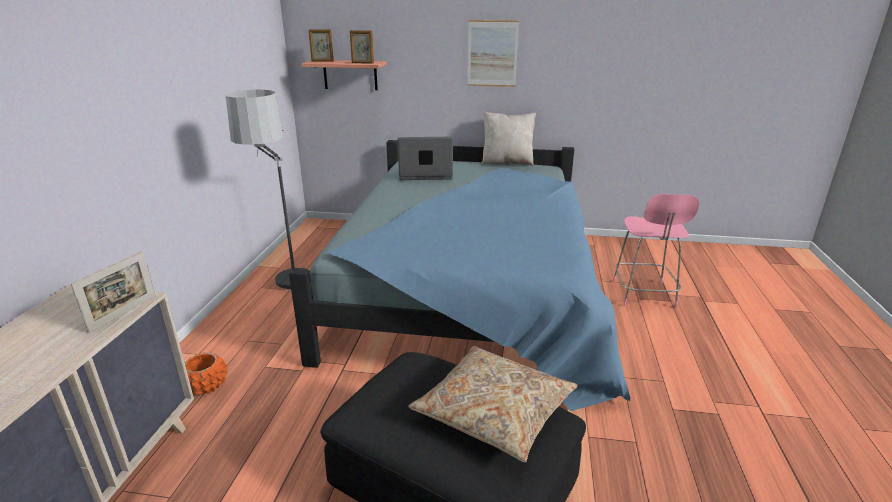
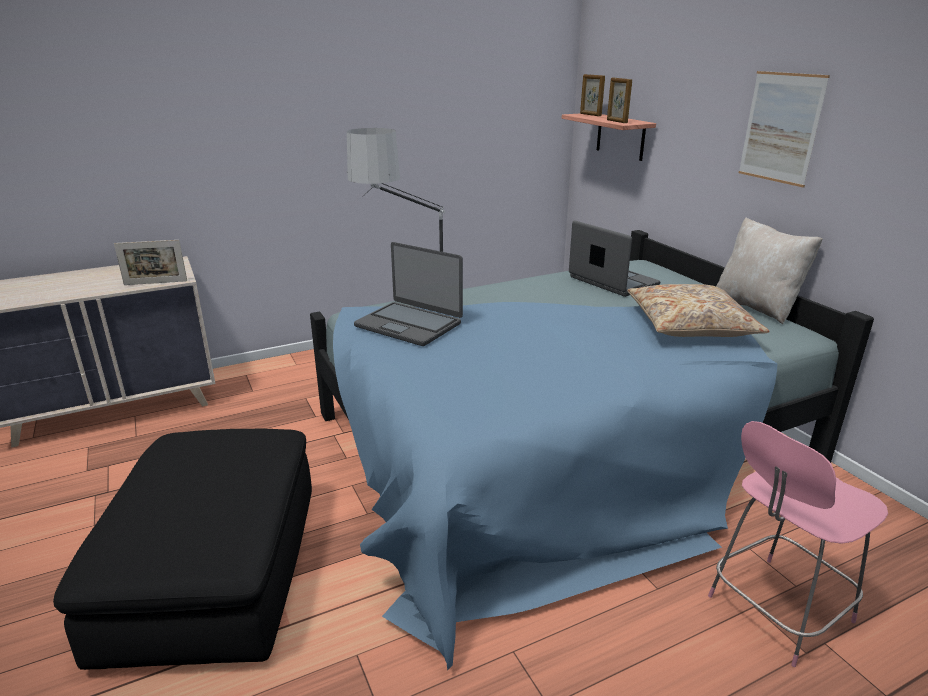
camera: 55 degrees right, 0 degrees up
orange planter [184,353,227,395] -> none
beige pillow [408,346,578,462] -> beige pillow moved to [627,284,770,337]
none -> laptop [354,242,463,346]

